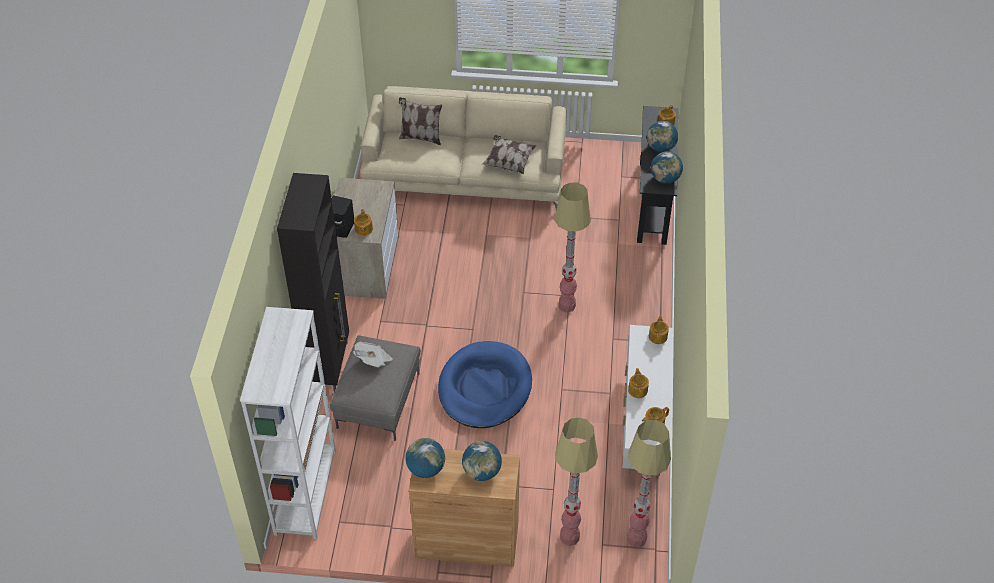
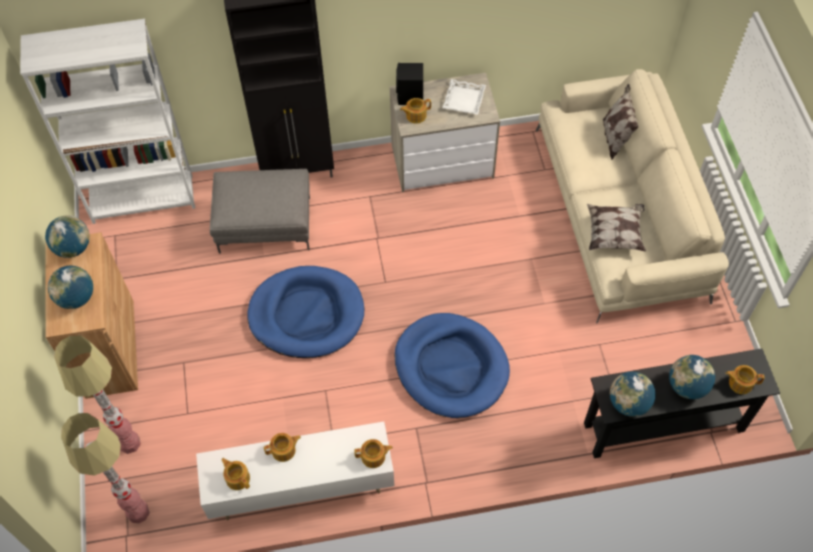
camera: 75 degrees right, 10 degrees up
newspaper [353,342,393,367] -> none
floor lamp [554,183,591,313] -> blue dog bed [394,313,510,418]
none -> white tray [442,79,486,115]

